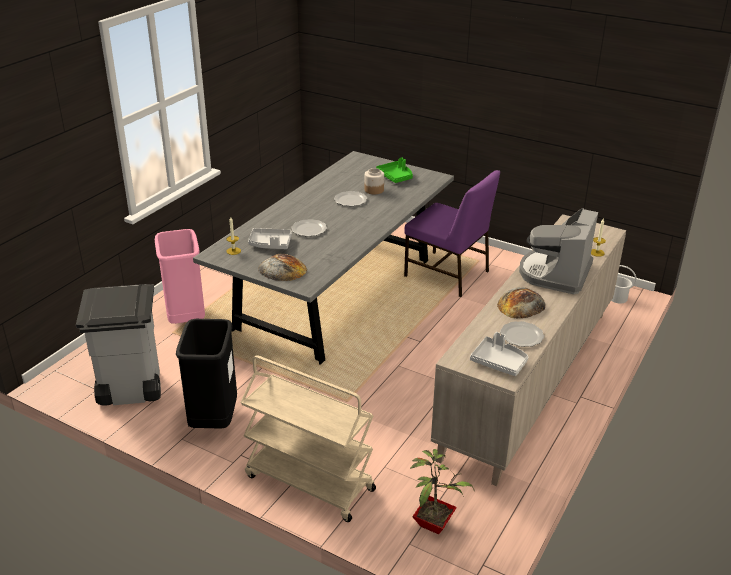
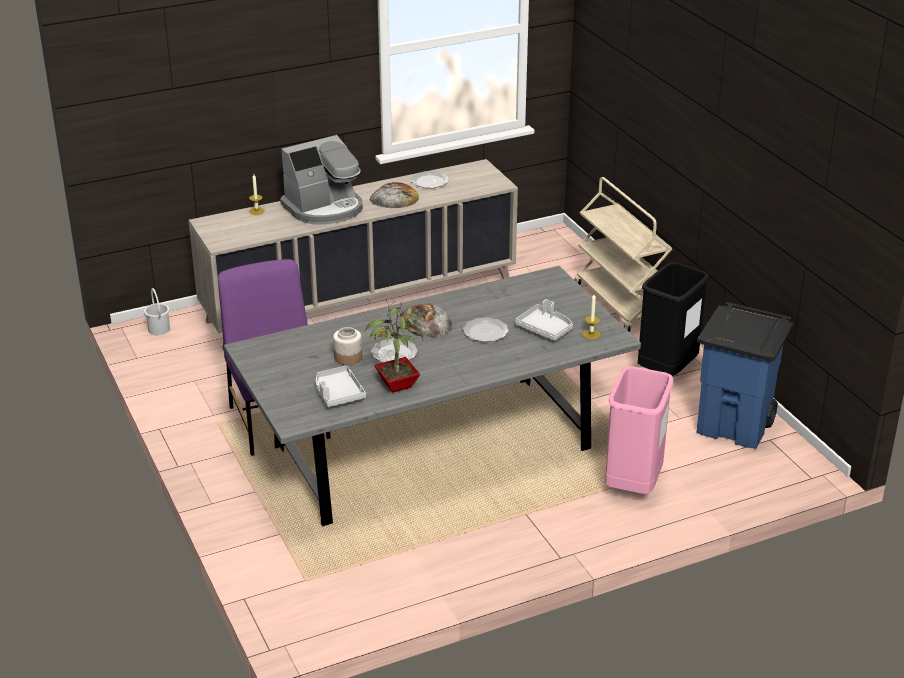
camera: 145 degrees left, 0 degrees up
grey trash can [76,284,161,406] -> blue trash can [696,302,793,449]
bread [258,254,307,281] -> bread moved to [403,303,452,338]
green tray [376,157,413,183] -> none
potted plant [410,449,474,534] -> potted plant moved to [365,300,423,393]
grey tray [470,332,528,376] -> grey tray moved to [316,365,366,407]

